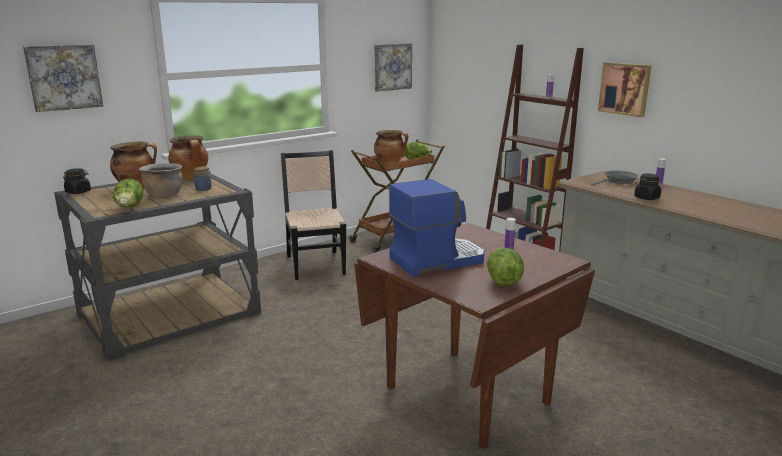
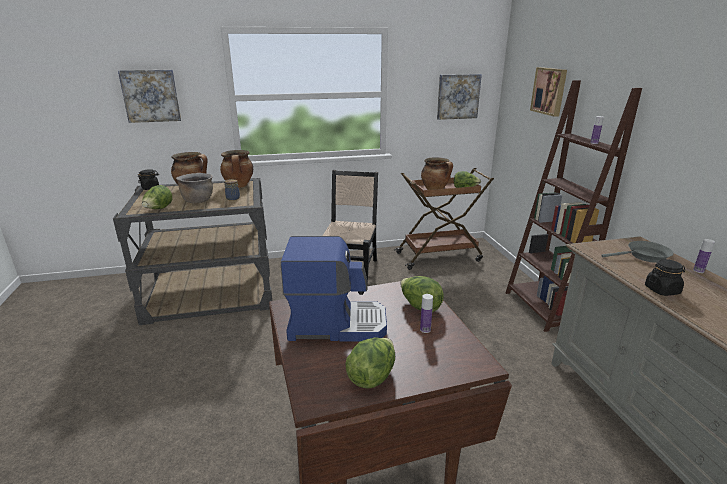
camera: 25 degrees right, 5 degrees up
picture [598,62,651,117] -> picture moved to [530,67,567,117]
none -> lettuce [400,276,444,312]

